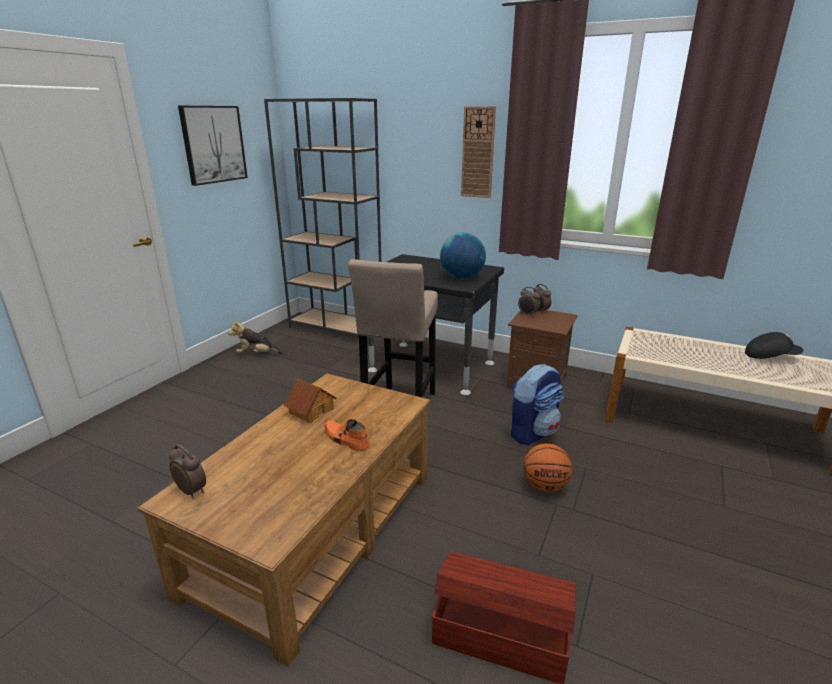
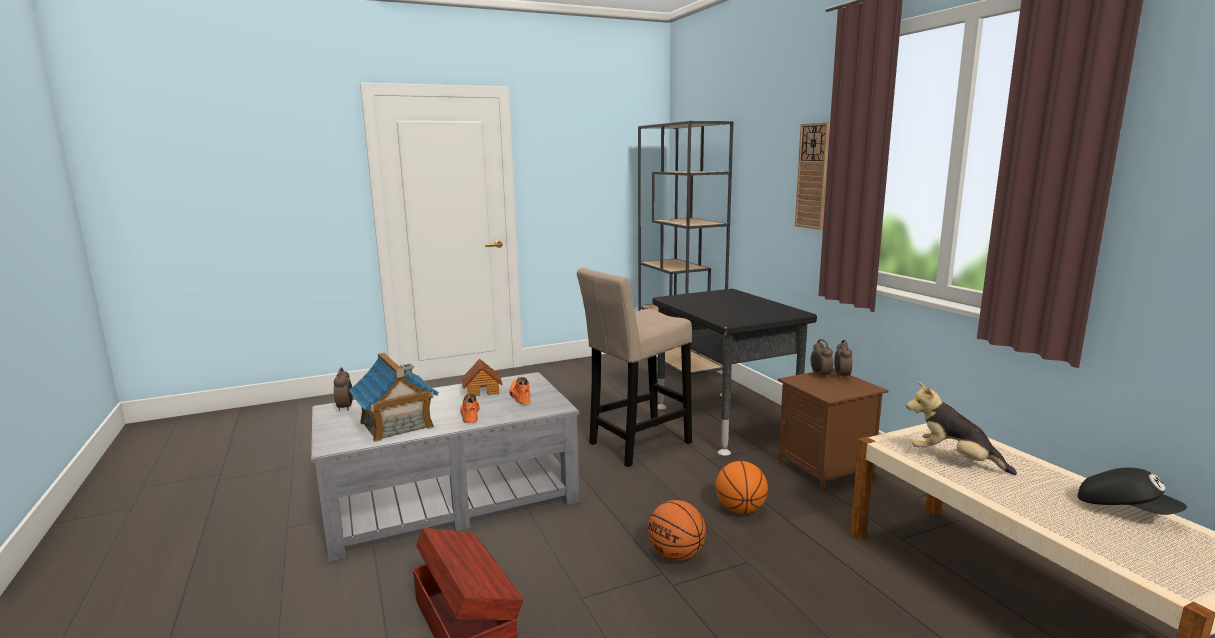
camera: 40 degrees right, 10 degrees down
brown coffee table [137,374,430,667] -> grey coffee table [311,372,580,562]
picture [178,106,248,186] -> none
plush toy [229,320,284,354] -> plush toy moved to [906,382,1017,475]
globe [440,233,486,279] -> none
backpack [511,364,564,445] -> basketball [716,461,768,514]
none -> toy house [349,352,439,442]
none -> orange shoe [509,377,530,404]

